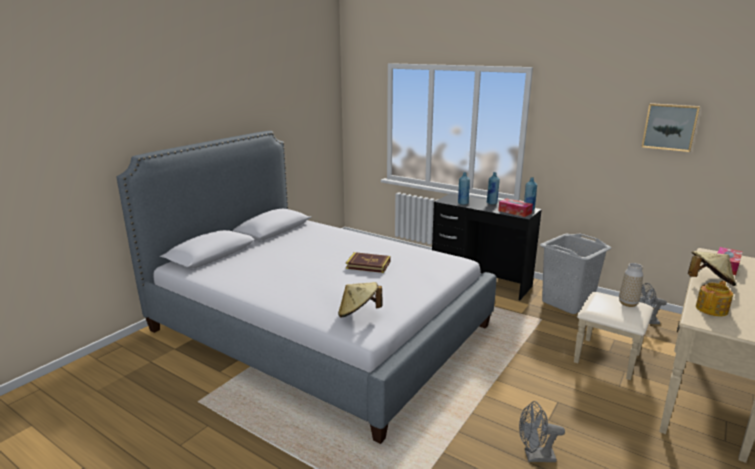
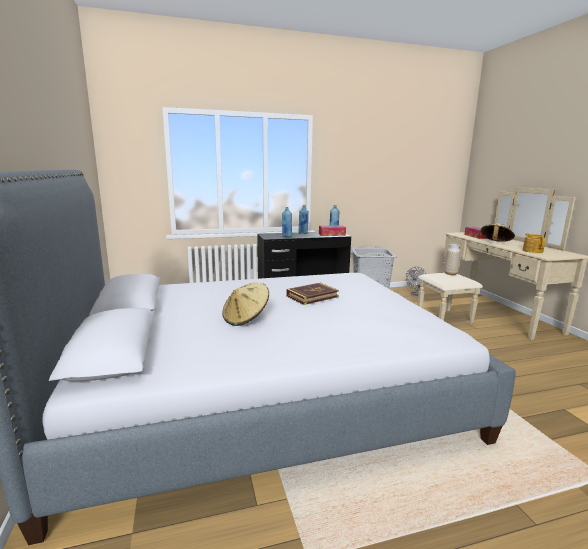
camera: 50 degrees left, 5 degrees down
beige hat [338,282,383,318] -> beige hat moved to [222,282,269,326]
grey fan [519,401,565,462] -> none
picture [642,103,700,152] -> none

